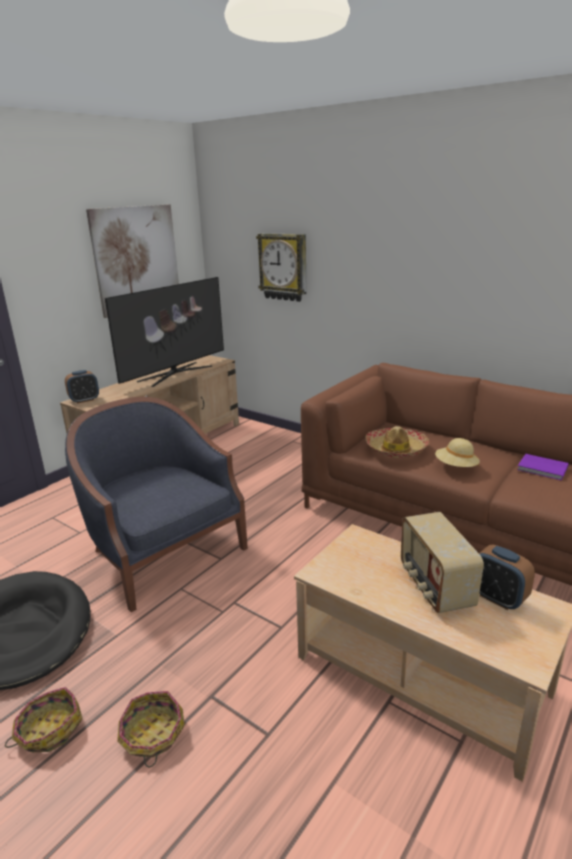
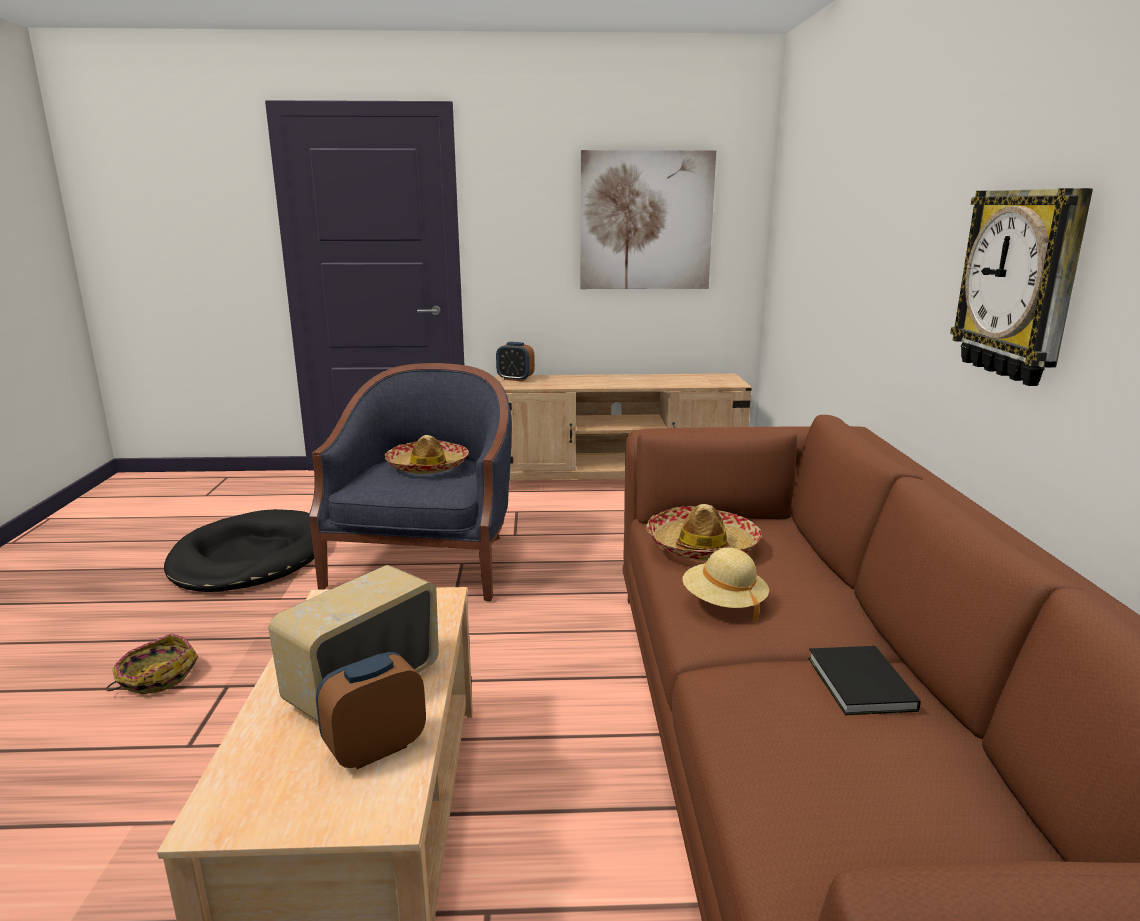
camera: 50 degrees right, 5 degrees down
basket [5,687,83,752] -> none
television [105,277,224,387] -> none
wall clock [256,233,307,302] -> wall clock moved to [950,188,1093,386]
alarm clock [479,545,535,610] -> alarm clock turned 45 degrees clockwise [316,652,426,769]
purple book [517,454,569,480] -> black book [808,646,921,715]
none -> hat [385,435,469,474]

